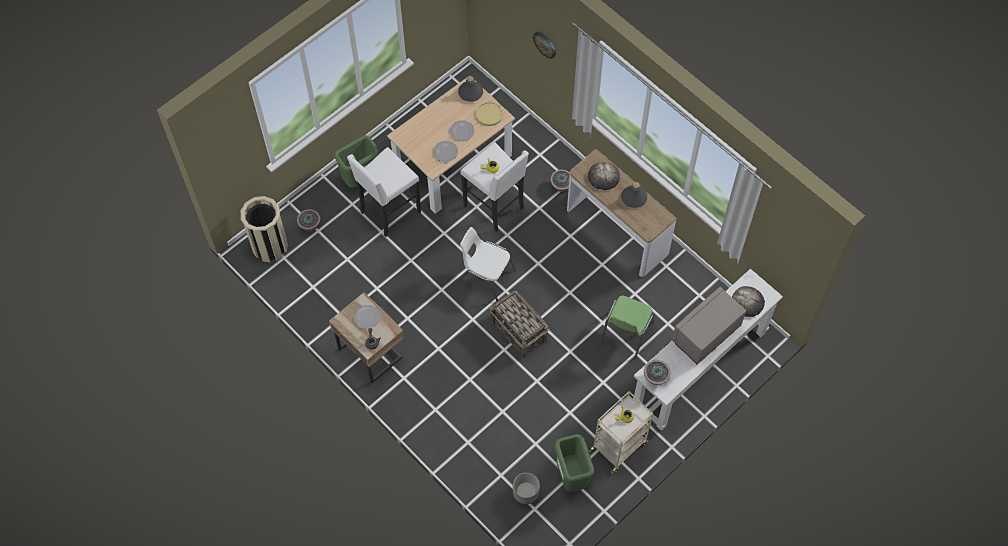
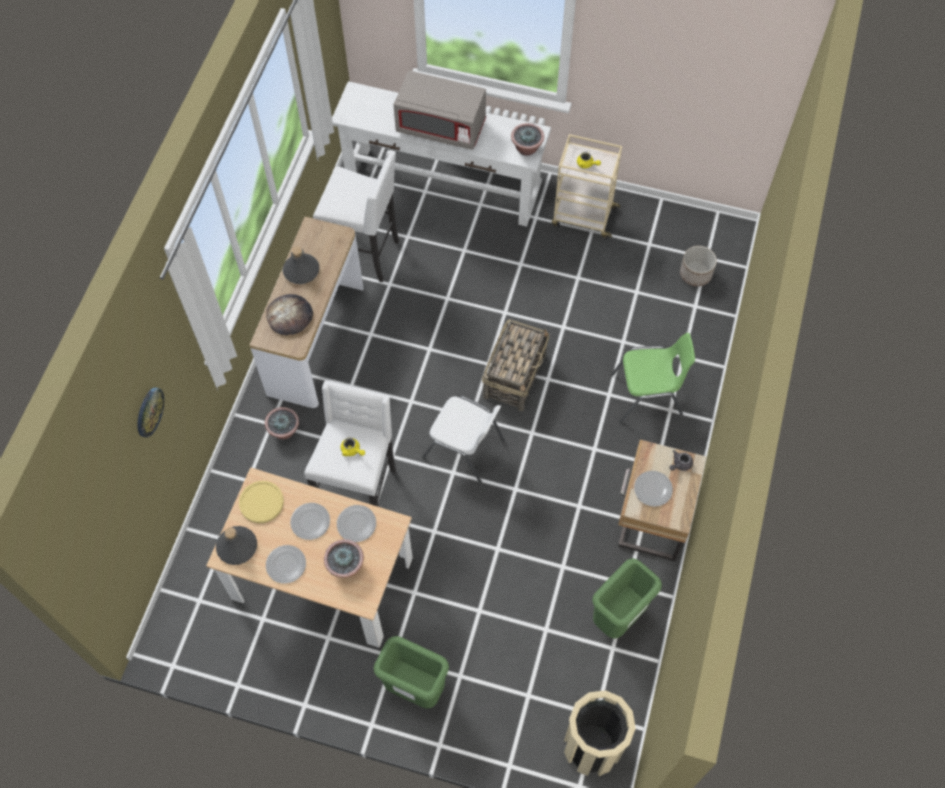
camera: 120 degrees left, 0 degrees up
potted plant [297,209,321,232] -> potted plant moved to [324,539,364,578]
white stool [347,147,421,237] -> white stool moved to [313,150,399,282]
white chair [458,227,516,302] -> white chair turned 60 degrees counterclockwise [422,396,505,483]
green trash can [554,434,594,492] -> green trash can moved to [592,558,662,639]
green chair [600,296,654,359] -> green chair moved to [611,333,695,423]
bread [732,286,765,317] -> none
none -> plate [266,545,306,584]

